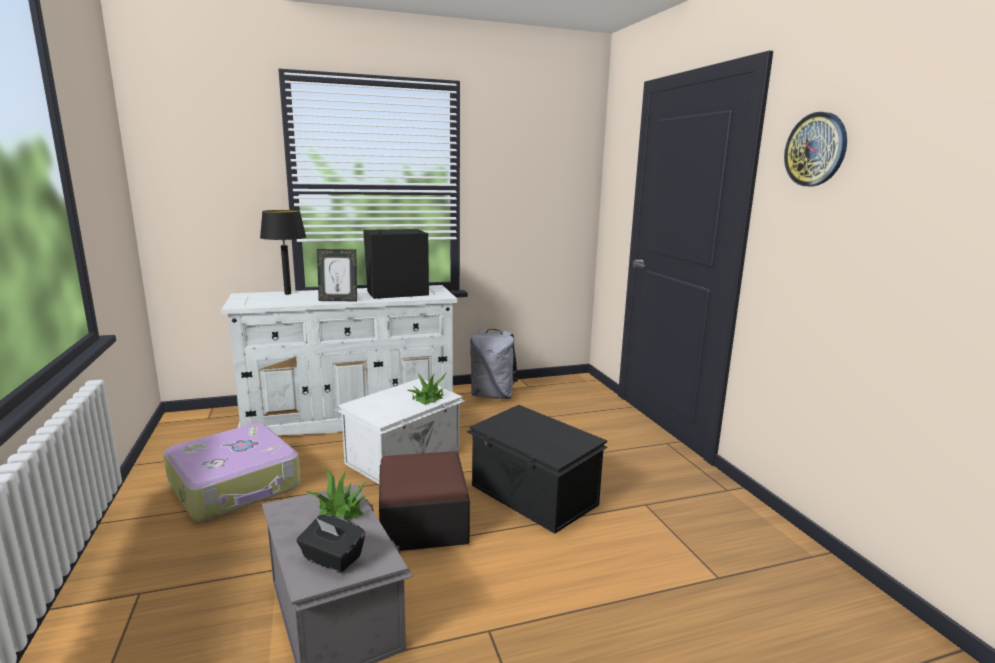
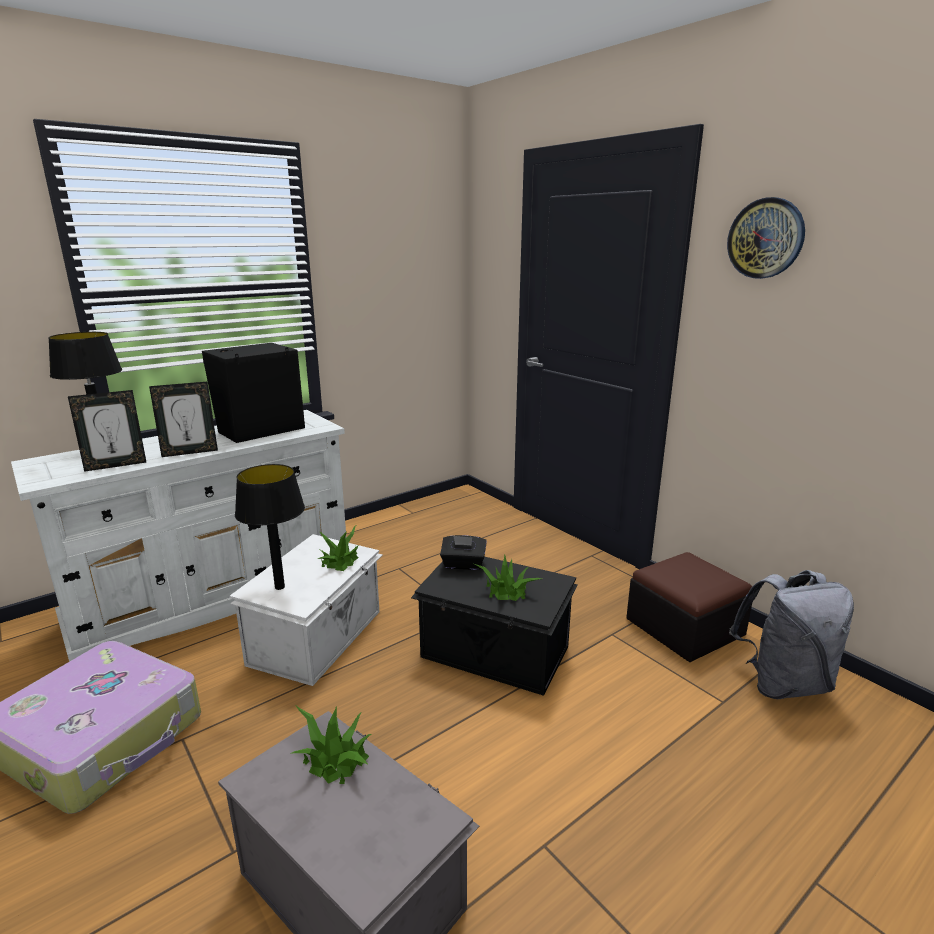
camera: 20 degrees left, 5 degrees up
black tissue box [296,515,365,573] -> black tissue box moved to [440,535,487,570]
ottoman [379,451,470,551] -> ottoman moved to [626,552,752,662]
grey backpack [470,329,518,399] -> grey backpack moved to [729,570,854,699]
none -> picture frame [68,390,147,472]
none -> black table lamp [235,464,305,590]
none -> potted plant [472,554,542,601]

